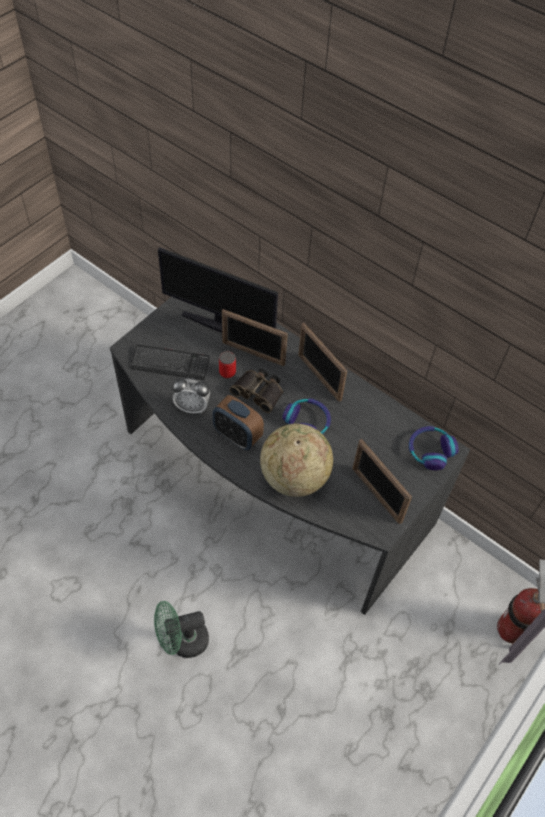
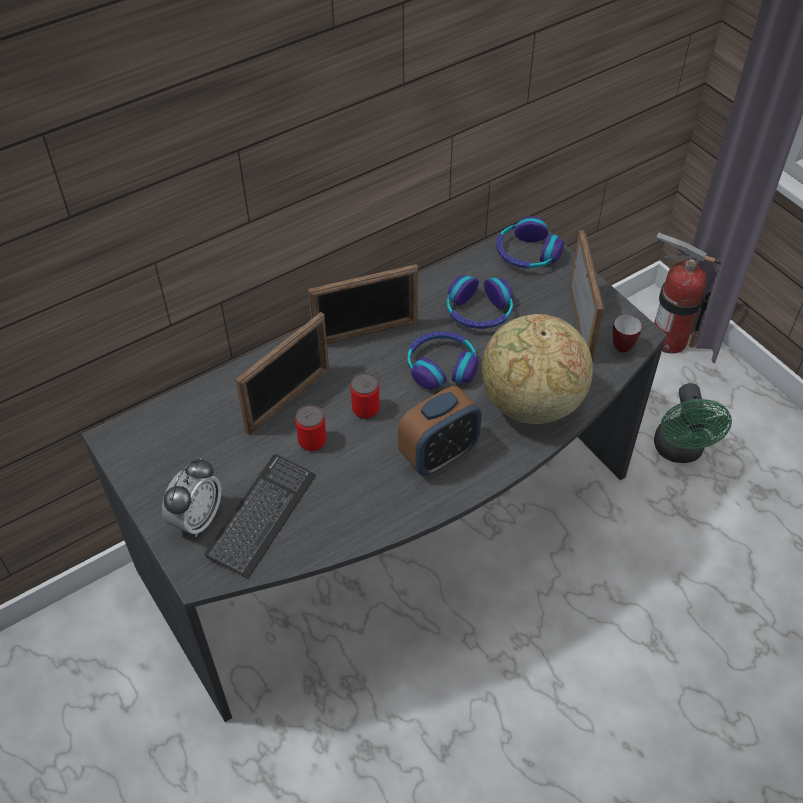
camera: 70 degrees left, 5 degrees down
green fan [154,601,209,658] -> green fan moved to [654,383,732,463]
monitor [158,247,278,333] -> none
alarm clock [172,377,210,414] -> alarm clock moved to [162,458,221,537]
binoculars [229,369,283,413] -> can [351,373,380,419]
picture frame [353,439,412,524] -> picture frame turned 75 degrees counterclockwise [570,231,604,361]
none -> headphones [447,275,513,329]
none -> mug [612,315,642,353]

